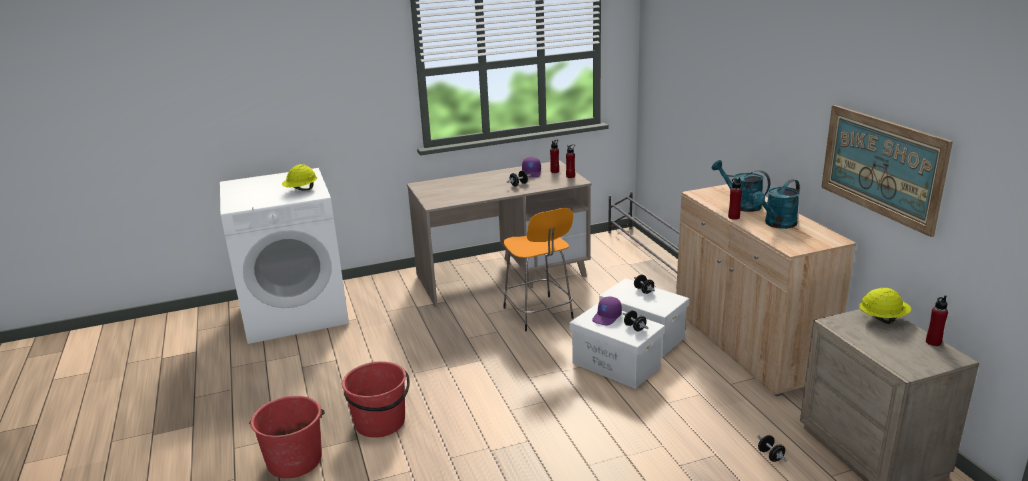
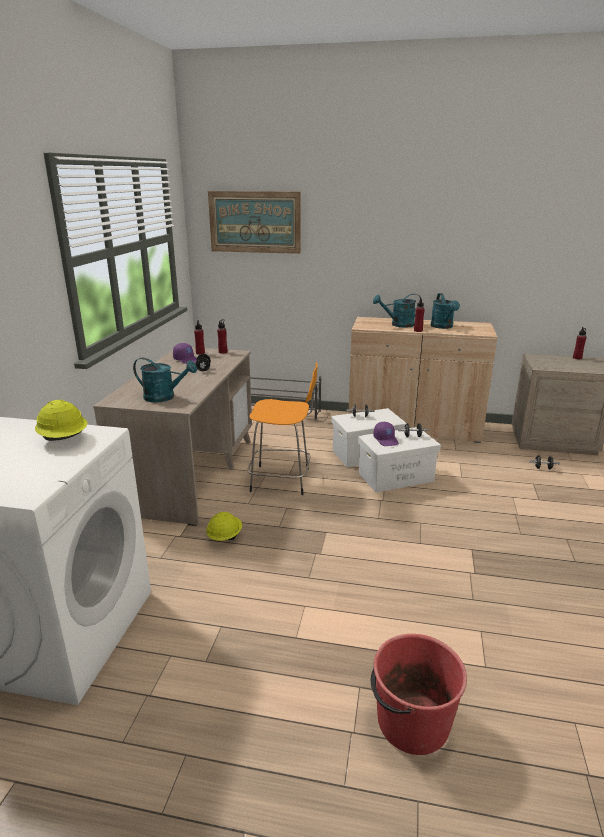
camera: 60 degrees left, 0 degrees up
red bucket [342,361,410,438] -> none
picture [821,105,953,237] -> picture moved to [208,191,301,254]
yellow hard hat [859,288,911,324] -> yellow hard hat moved to [206,512,242,541]
none -> turquoise watering can [133,358,197,403]

